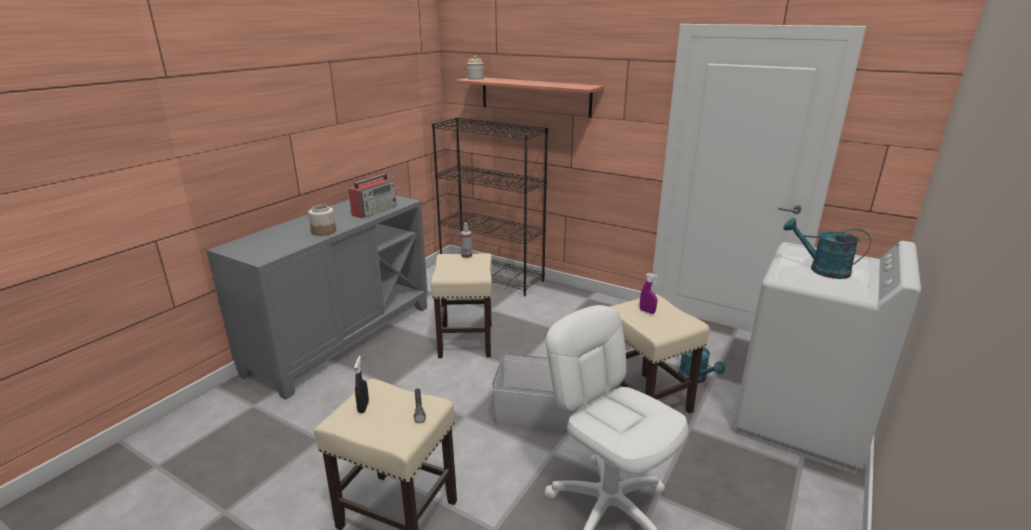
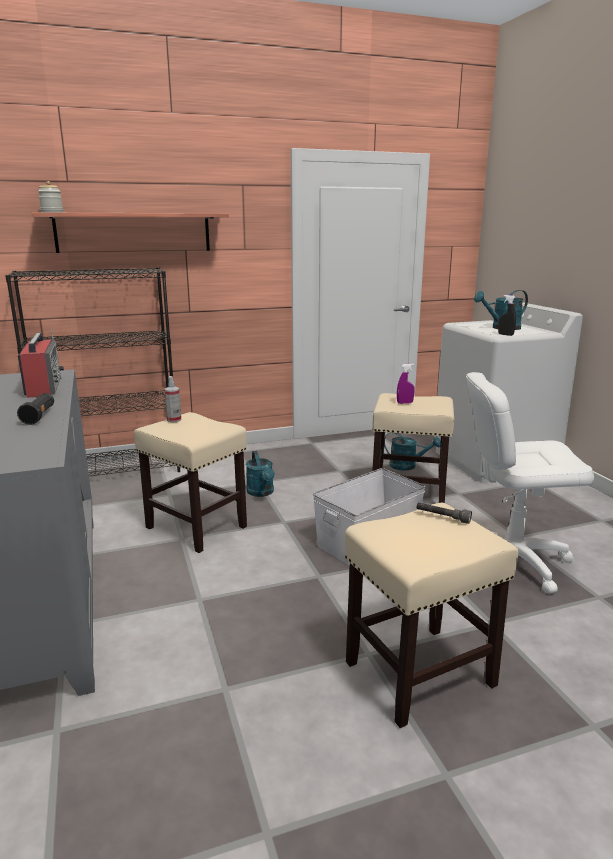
camera: 50 degrees left, 5 degrees down
jar [308,205,336,236] -> black flashlight [17,393,54,425]
black spray bottle [354,356,369,413] -> black spray bottle moved to [498,295,516,336]
none -> turquoise watering can [246,451,275,497]

